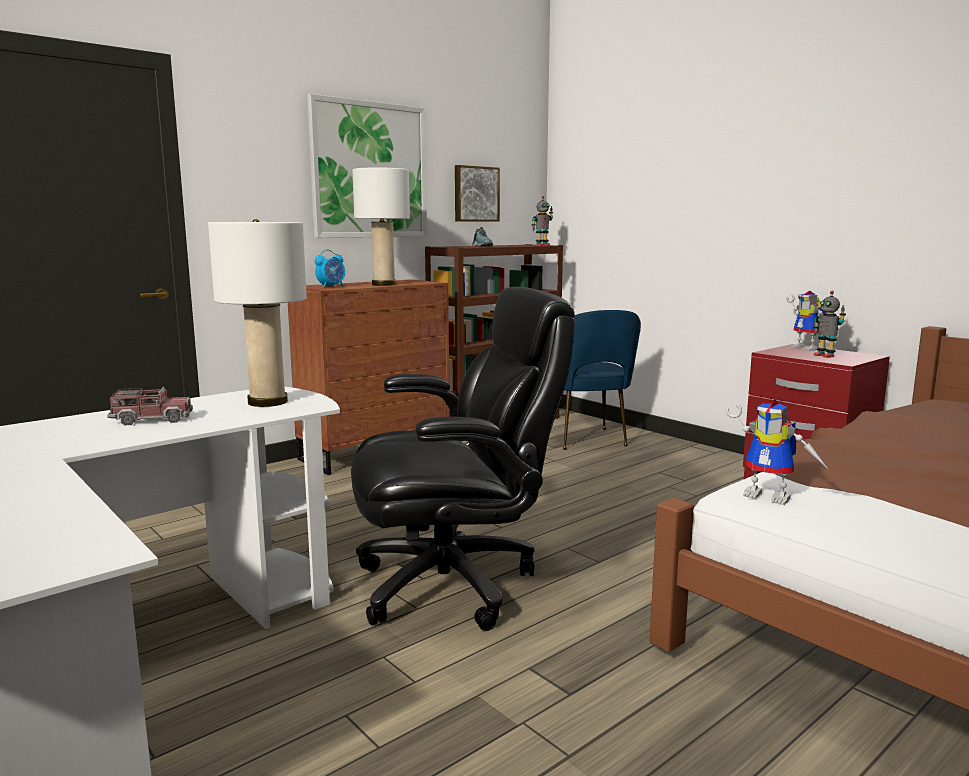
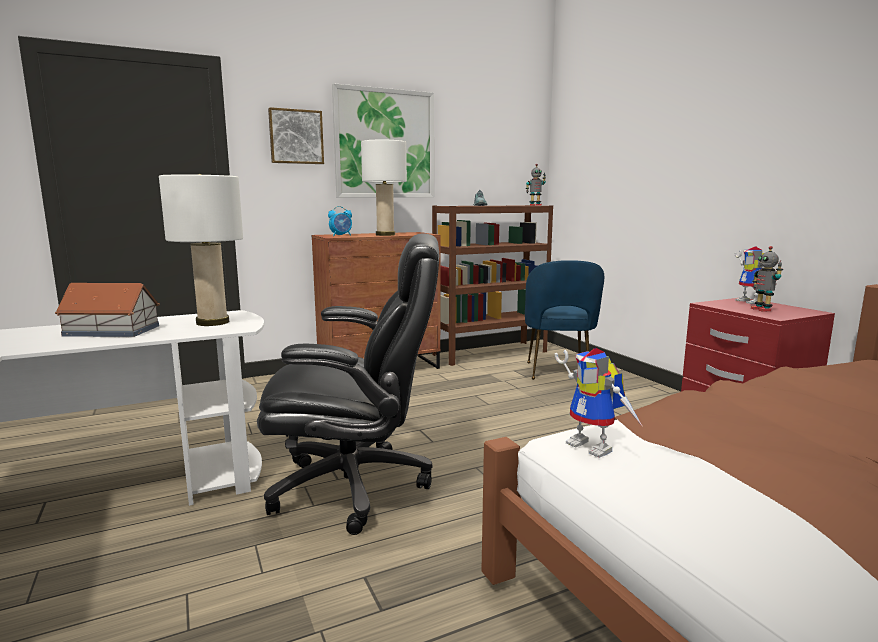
camera: 15 degrees right, 0 degrees up
toy truck [107,387,193,425] -> toy house [55,283,160,337]
picture [455,165,500,222] -> picture moved to [268,107,324,164]

